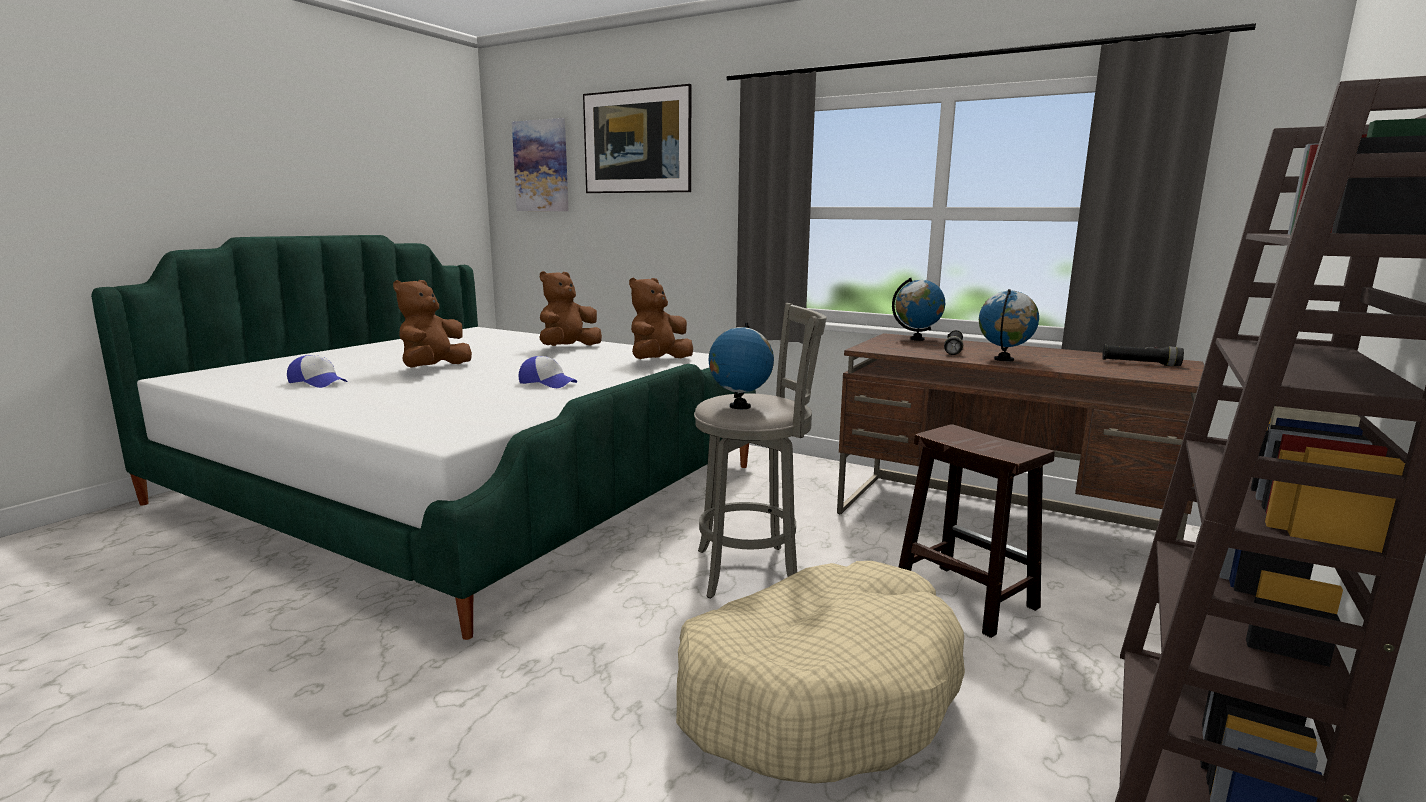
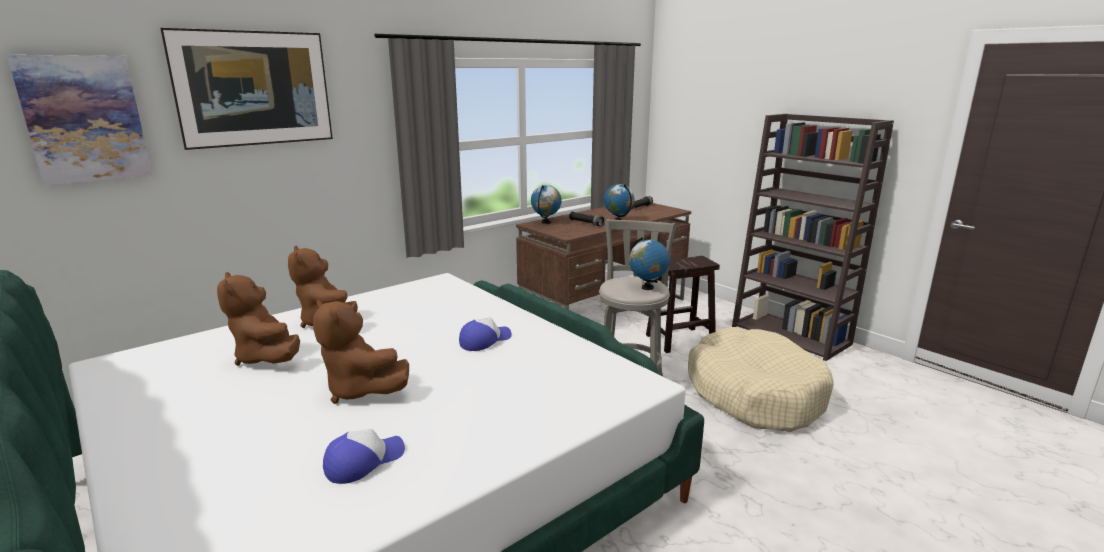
camera: 70 degrees left, 5 degrees up
brown plush toy [629,278,693,359] -> brown plush toy moved to [217,272,300,366]

